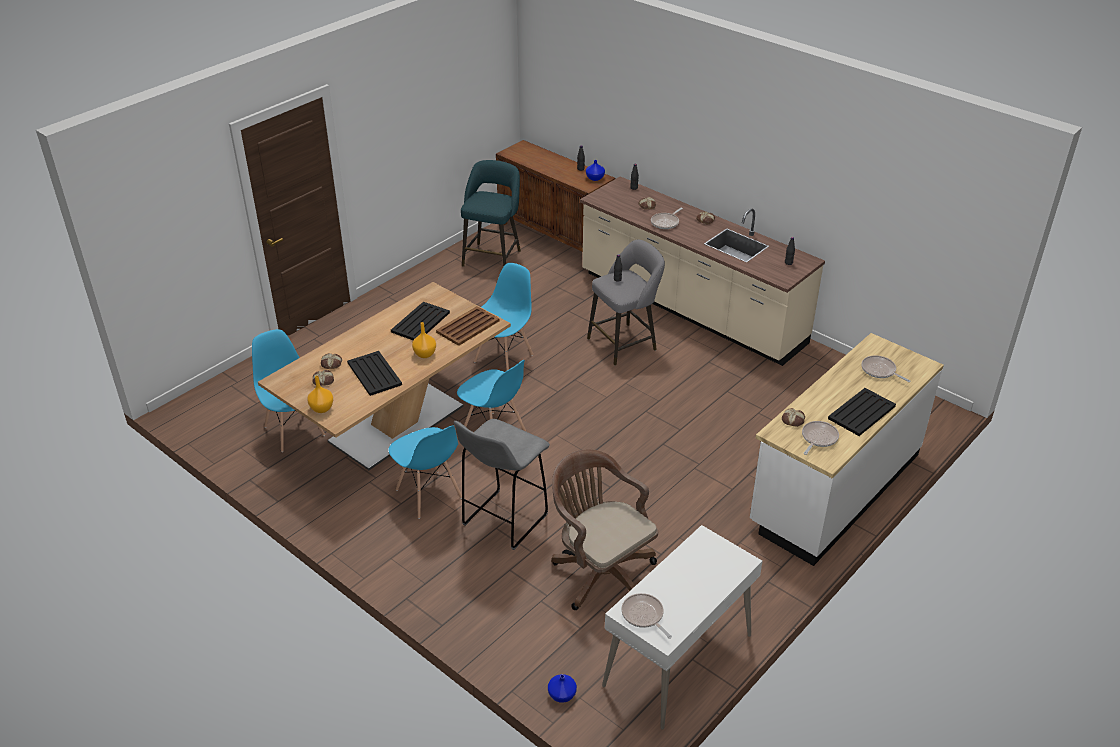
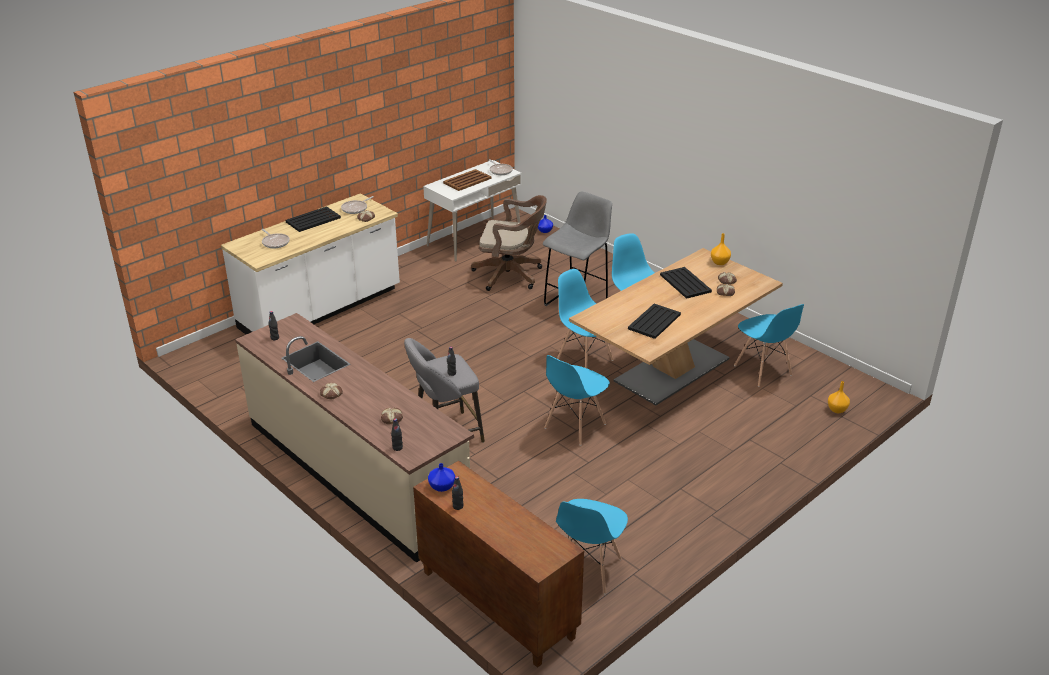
camera: 175 degrees left, 5 degrees down
orange vase [412,322,436,358] -> orange vase moved to [828,381,850,413]
brown tray [436,306,500,346] -> brown tray moved to [443,169,491,191]
turquoise stool [461,160,521,267] -> blue chair [556,499,628,594]
brown office chair [551,449,658,610] -> brown office chair turned 45 degrees counterclockwise [471,195,547,291]
frying pan [651,208,683,229] -> none

